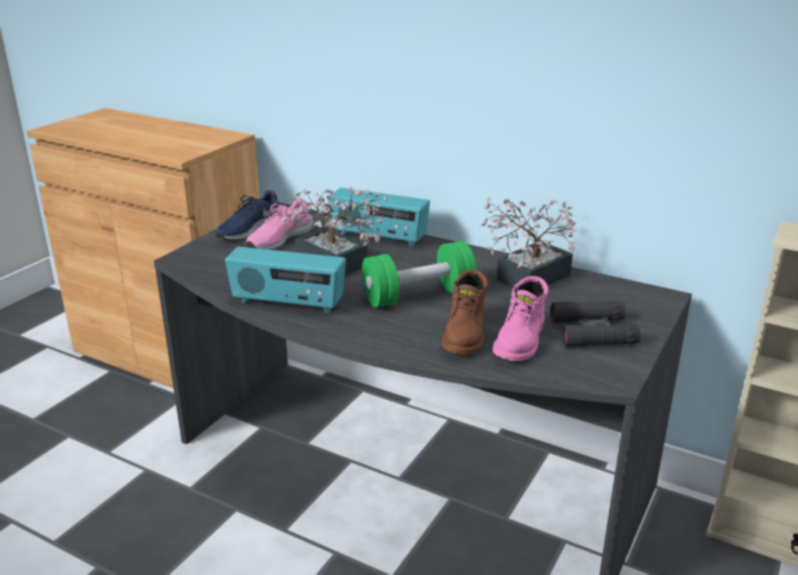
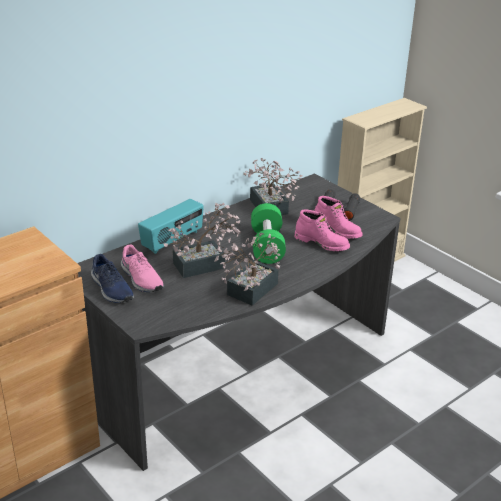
camera: 70 degrees left, 5 degrees up
radio [225,247,346,313] -> potted plant [214,233,280,306]
brown boot [442,270,488,355] -> pink boot [295,209,350,251]

